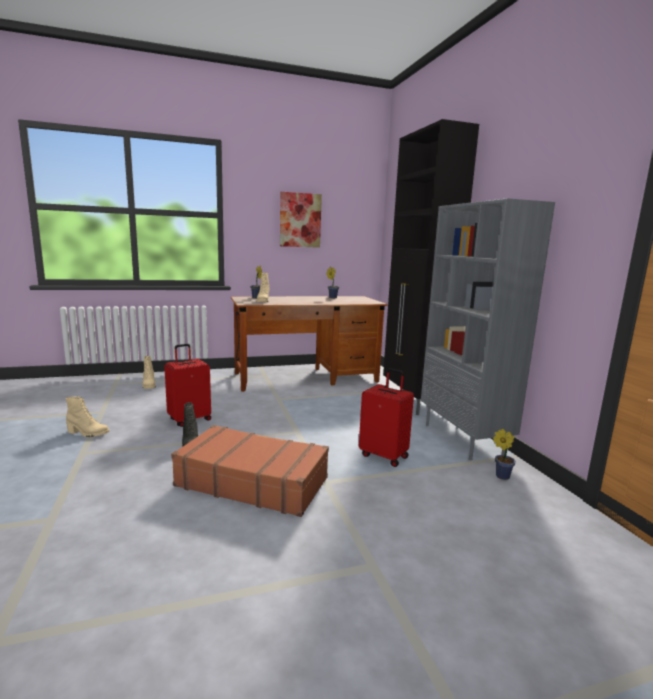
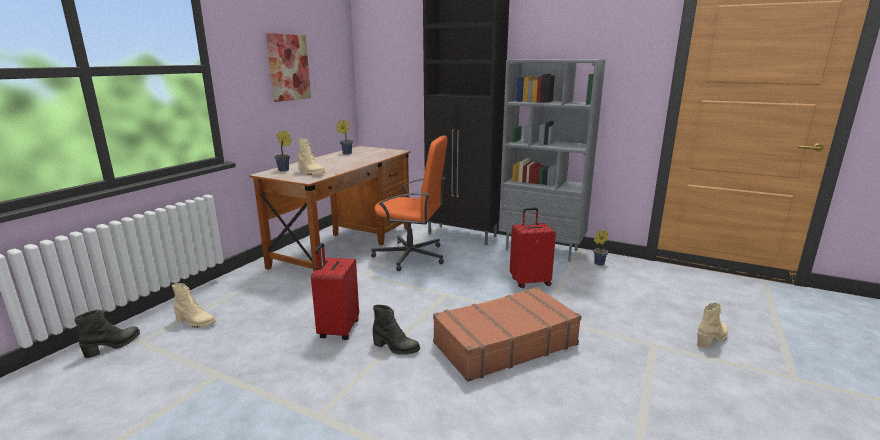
camera: 45 degrees left, 5 degrees up
beige boot [66,396,109,437] -> beige boot moved to [697,303,728,348]
none -> black boot [74,310,140,358]
none -> orange office chair [371,135,448,271]

